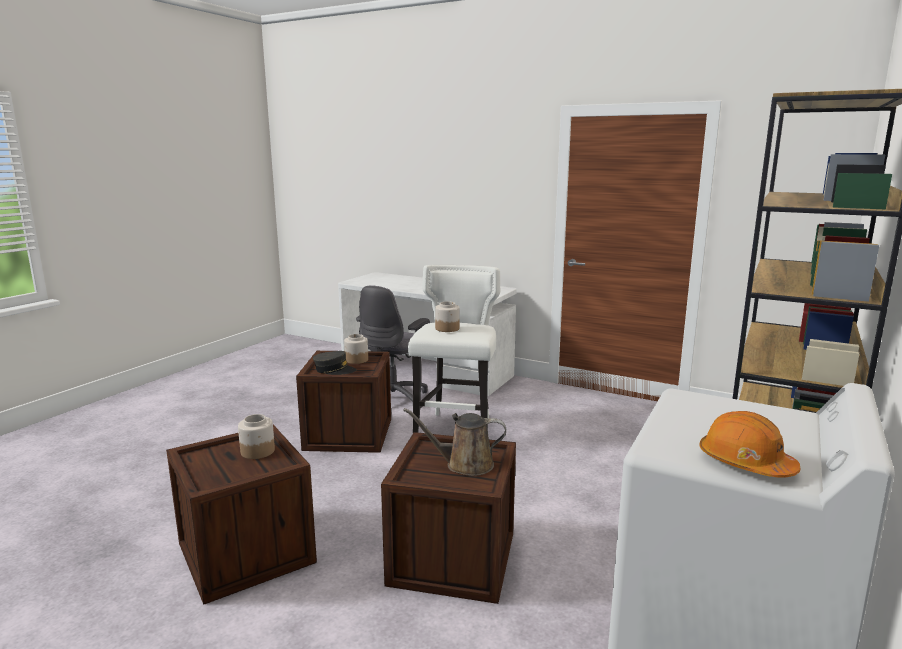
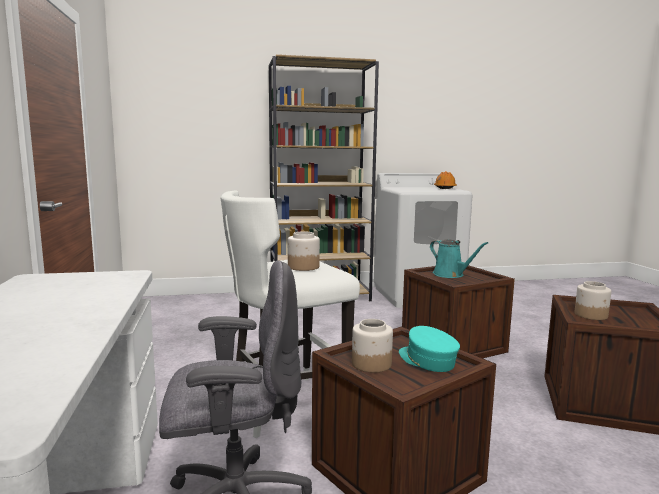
camera: 130 degrees left, 5 degrees down
grey cap [313,351,357,375] -> turquoise cap [399,326,460,372]
brown watering can [403,408,506,476] -> turquoise watering can [430,239,488,278]

